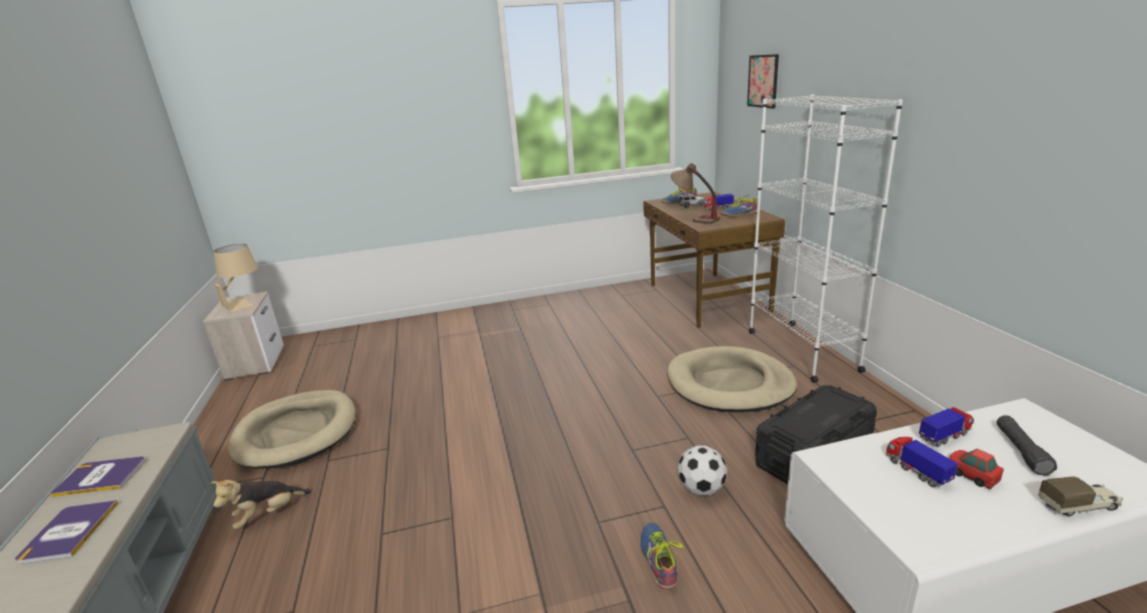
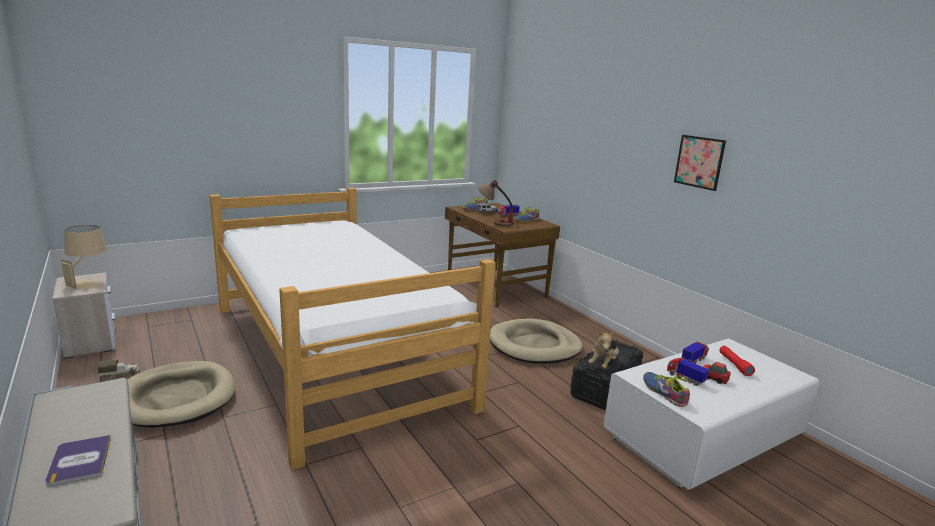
camera: 20 degrees left, 5 degrees down
book [50,456,145,497] -> none
plush toy [210,480,311,529] -> plush toy moved to [589,332,619,369]
shoe [640,523,684,589] -> shoe moved to [643,372,690,407]
football [678,446,727,495] -> none
picture [747,54,779,109] -> picture moved to [674,135,726,191]
white bookcase [749,94,903,383] -> none
black flashlight [997,415,1057,476] -> red flashlight [719,346,755,376]
toy truck [1038,476,1123,516] -> toy truck moved to [98,359,139,378]
none -> bed [210,188,496,470]

